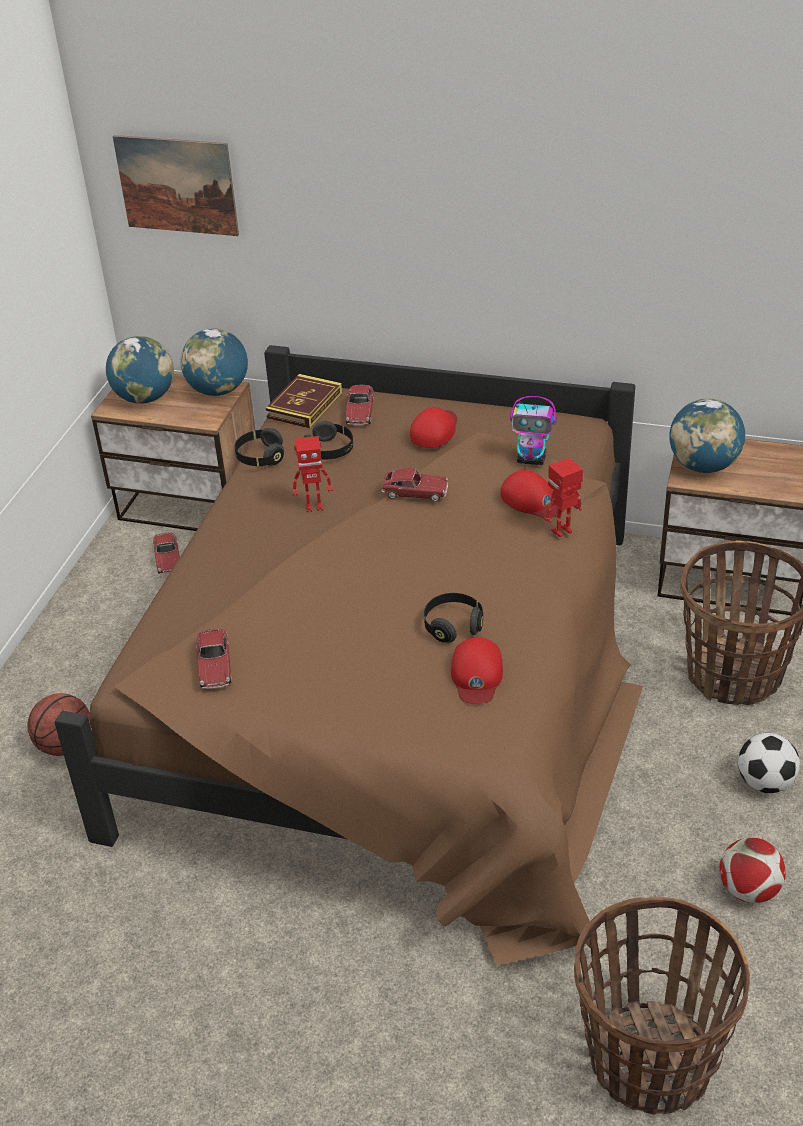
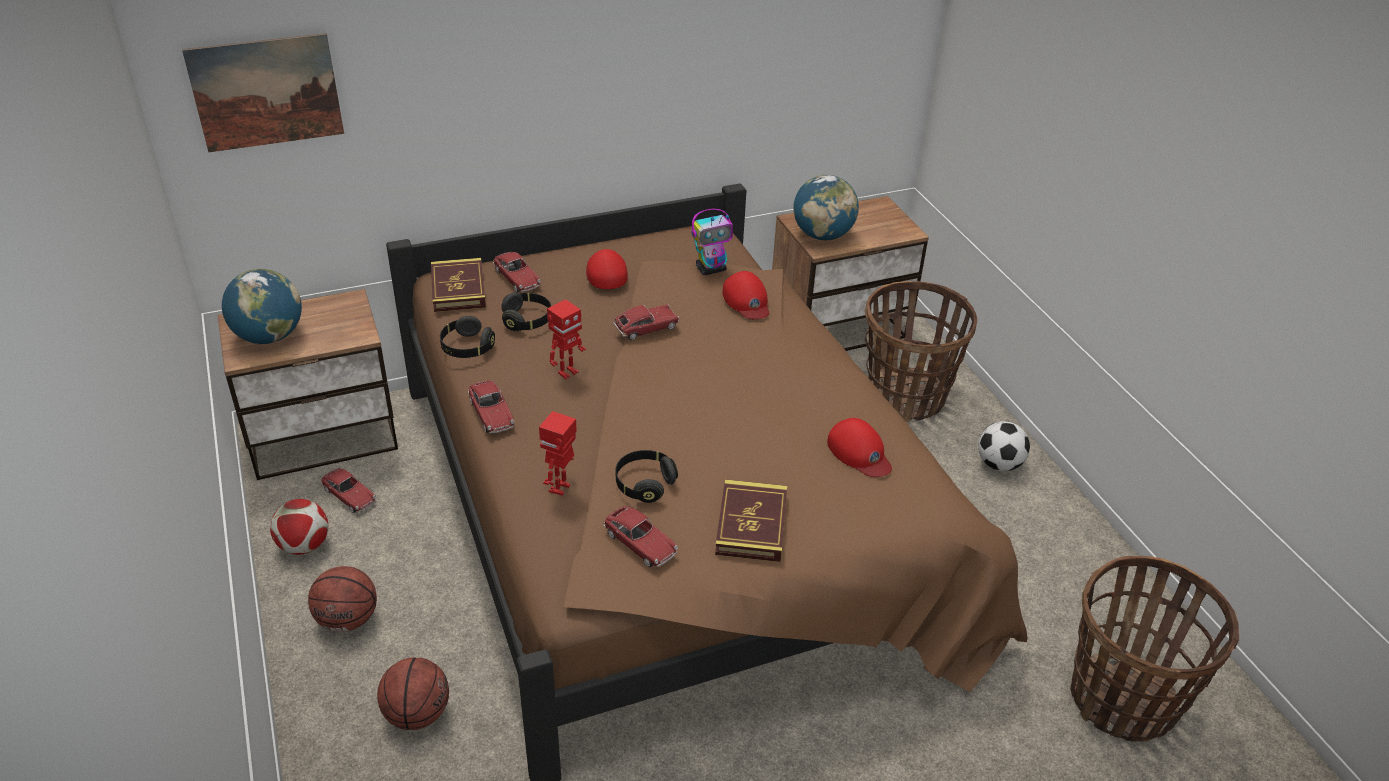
camera: 40 degrees left, 0 degrees up
globe [180,328,248,396] -> none
black headphones [424,593,483,643] -> black headphones moved to [615,450,678,503]
red cap [501,470,564,518] -> red cap turned 60 degrees clockwise [723,271,769,319]
toy robot [543,458,583,537] -> toy robot moved to [539,411,577,496]
football [719,838,786,903] -> football moved to [270,499,328,555]
none -> basketball [308,566,377,632]
none -> toy car [468,380,514,433]
none -> book [715,479,787,562]

